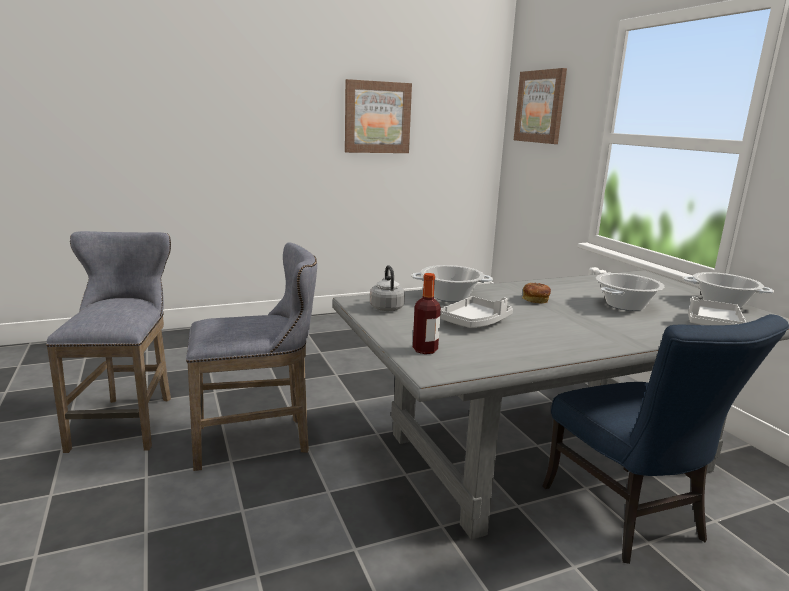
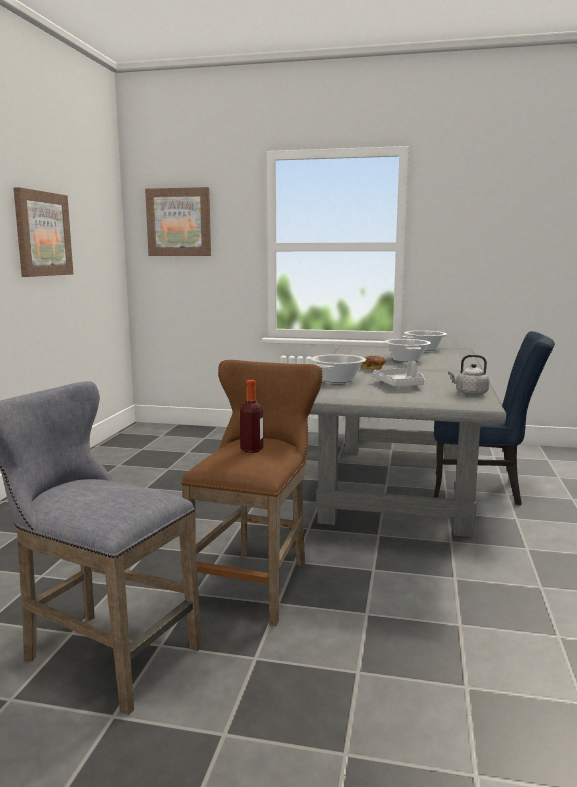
camera: 55 degrees left, 5 degrees down
grey stool [186,243,317,471] -> brown stool [181,360,322,627]
grey kettle [370,265,405,311] -> grey kettle moved to [448,355,489,395]
bottle [413,273,441,354] -> bottle moved to [240,380,263,453]
grey tray [688,296,746,325] -> none

